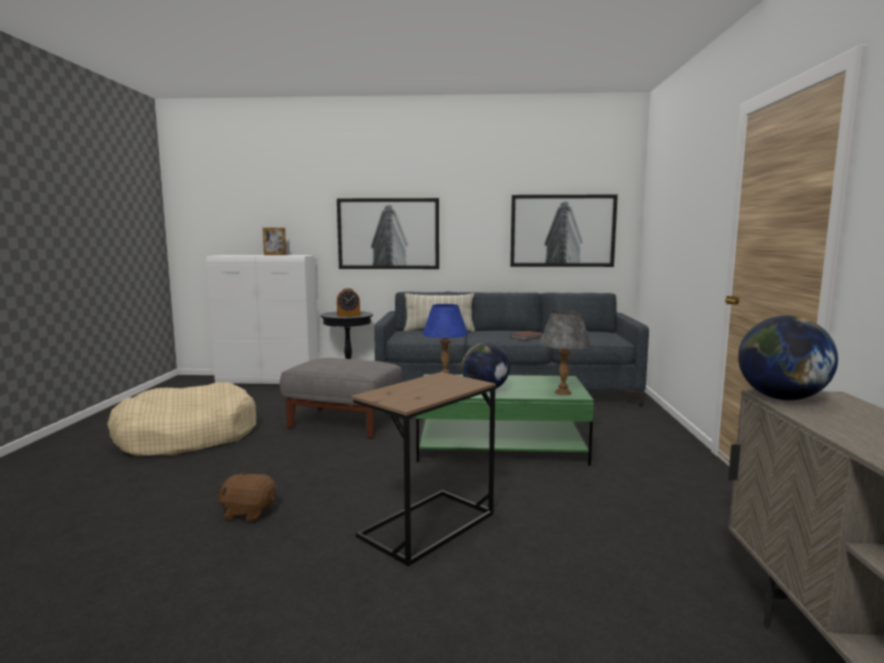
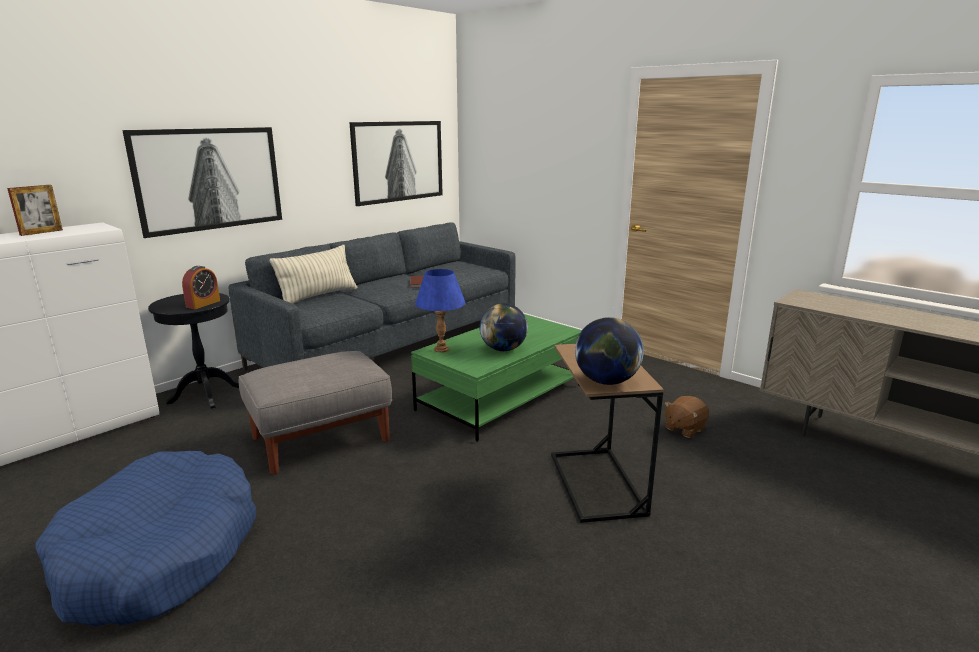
camera: 50 degrees left, 10 degrees up
beige dog bed [107,382,256,456] -> blue dog bed [35,451,256,627]
brown plush toy [218,471,277,522] -> brown plush toy moved to [664,396,709,438]
grey table lamp [539,311,591,395] -> none
globe [738,316,838,400] -> globe moved to [575,317,644,385]

